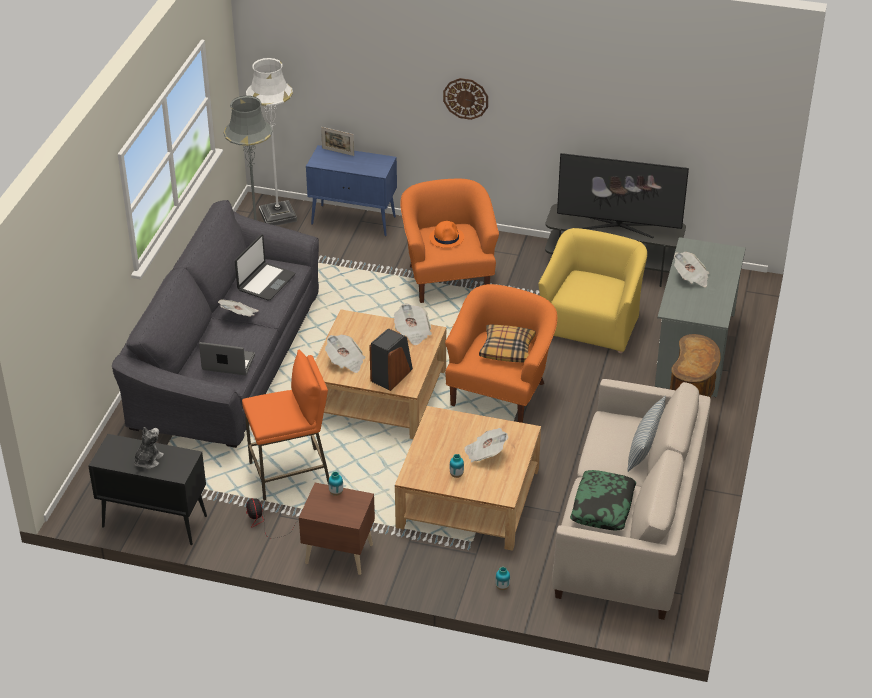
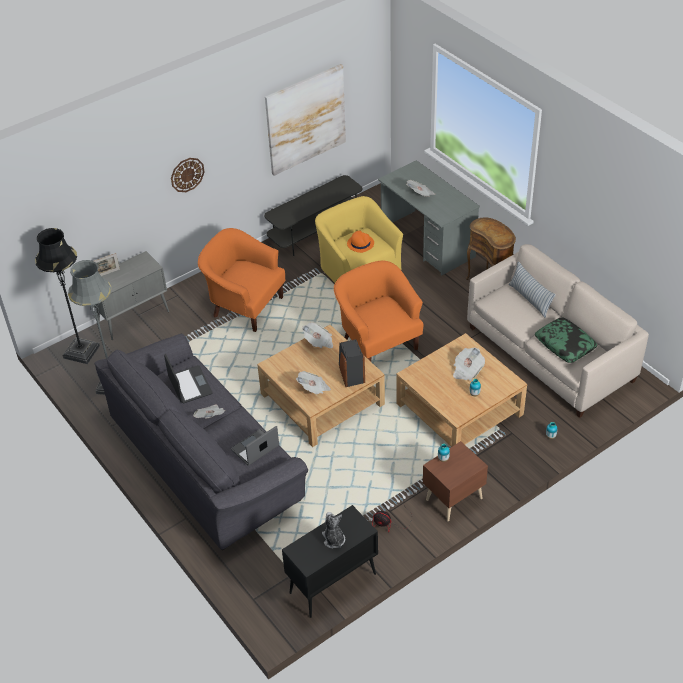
camera: 50 degrees left, 5 degrees up
orange stool [242,350,329,501] -> none
white floor lamp [246,57,297,226] -> black floor lamp [35,228,100,364]
blue cabinet [306,145,397,236] -> grey cabinet [94,251,169,340]
orange hat [429,221,464,248] -> orange hat moved to [347,230,374,253]
pillow [479,325,536,363] -> none
television [557,153,689,238] -> none
none -> picture [265,64,346,176]

